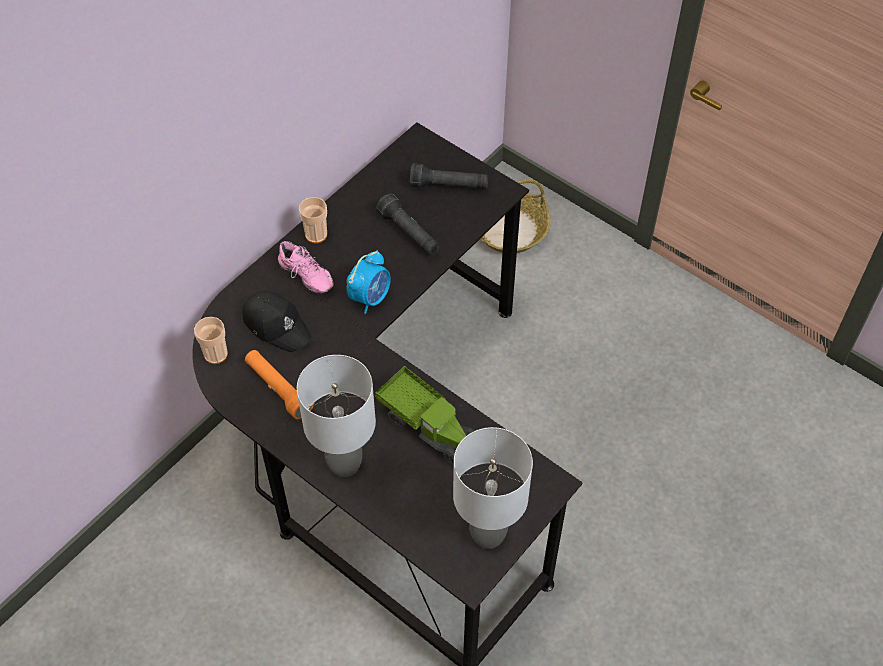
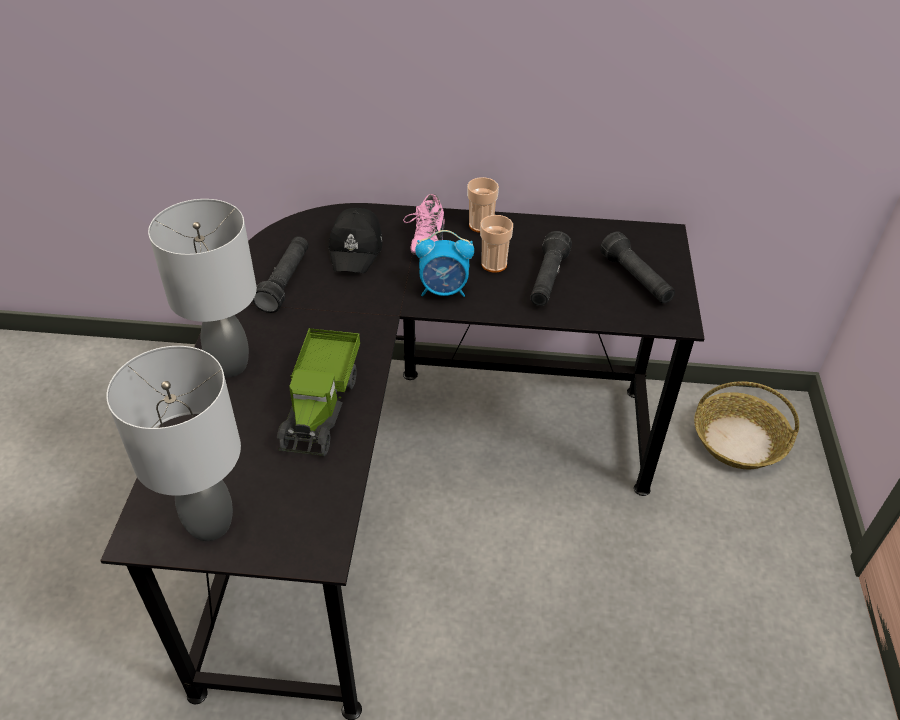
camera: 55 degrees right, 10 degrees down
cup [194,317,228,364] -> cup moved to [480,215,513,273]
orange flashlight [245,350,314,419] -> black flashlight [253,236,309,313]

